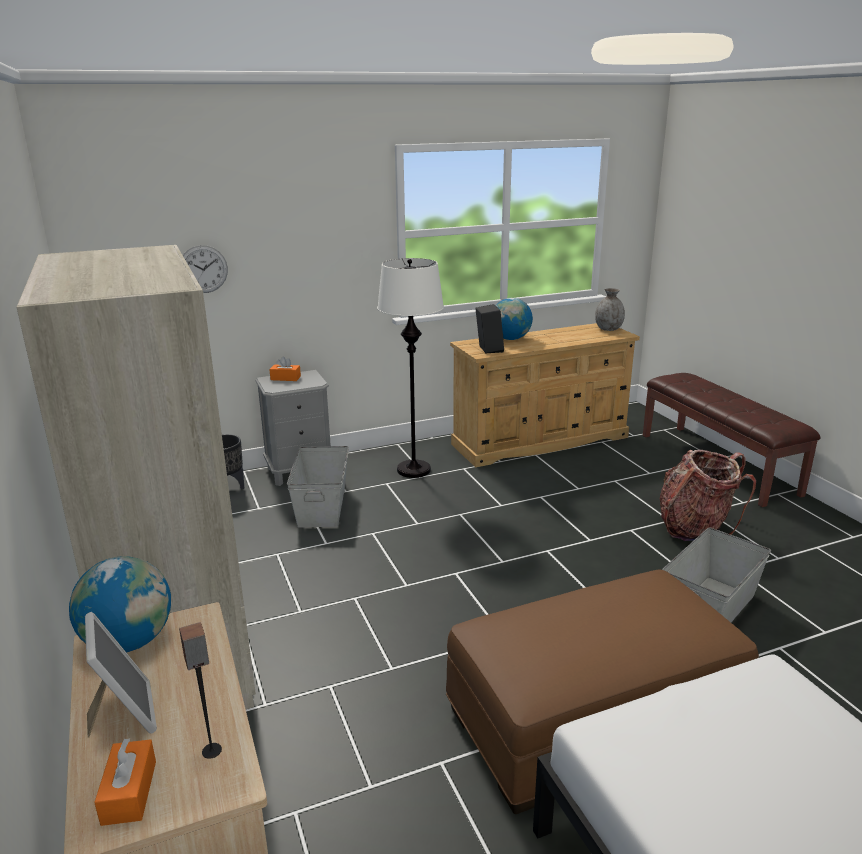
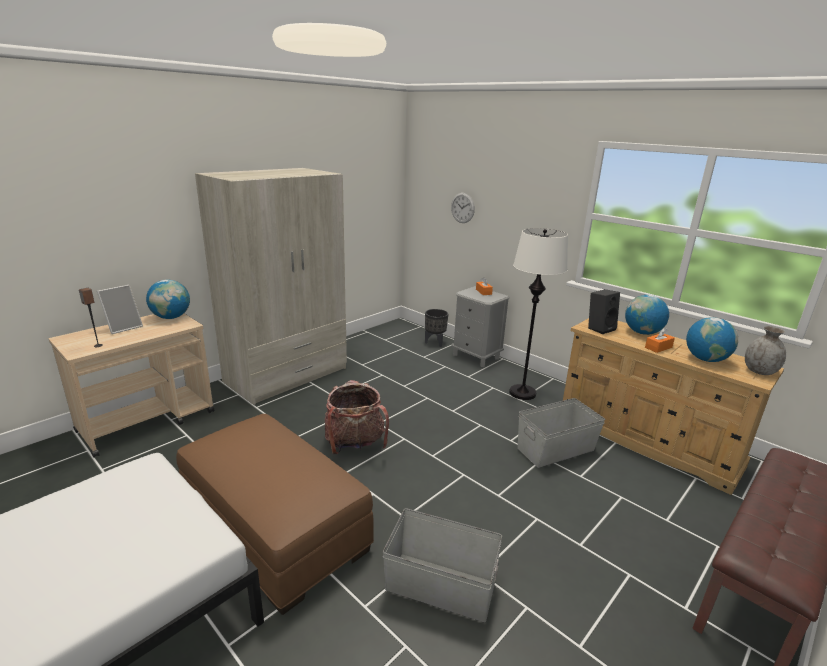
camera: 65 degrees right, 0 degrees up
orange tissue box [94,738,156,826] -> orange tissue box moved to [645,328,675,353]
grey storage box [287,446,349,527] -> grey storage box moved to [518,398,605,468]
backpack [660,450,756,541] -> backpack moved to [325,380,389,454]
none -> globe [686,317,738,362]

